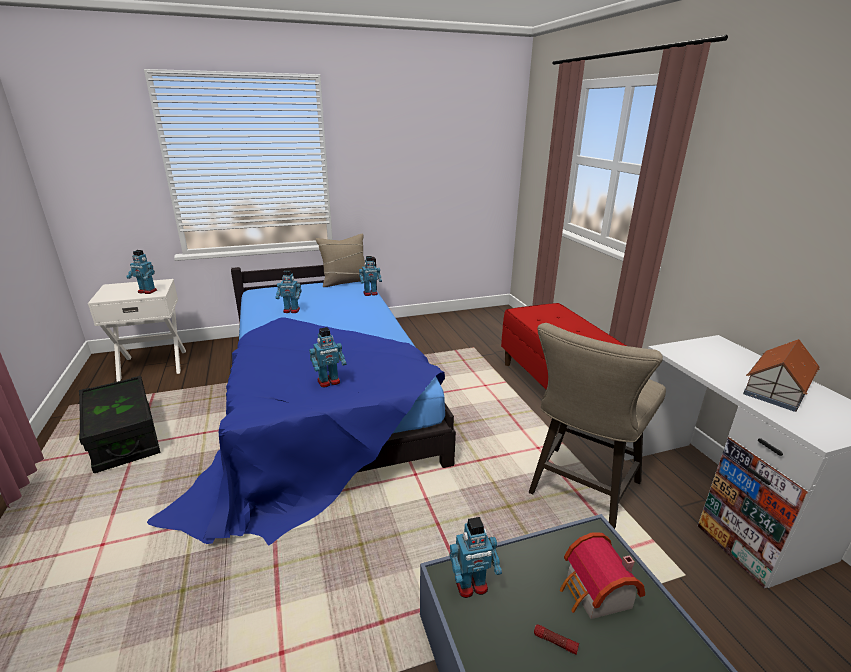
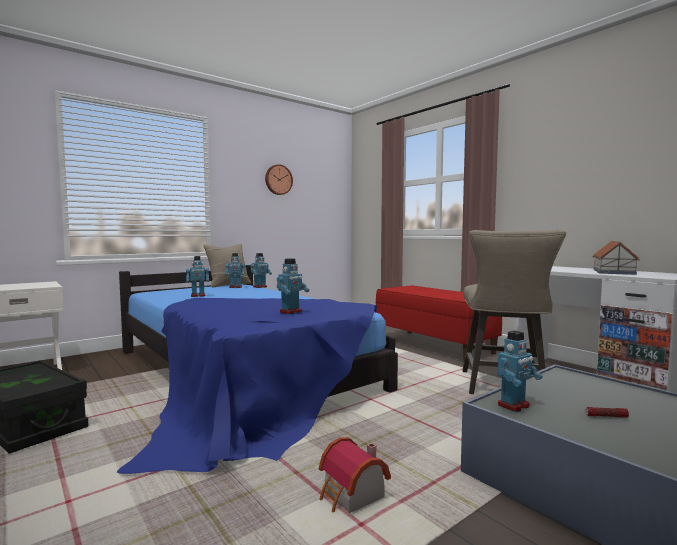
camera: 20 degrees left, 20 degrees down
toy robot [126,250,157,294] -> toy robot moved to [225,253,245,288]
toy house [560,533,645,619] -> toy house moved to [319,437,391,513]
none -> wall clock [265,164,293,195]

